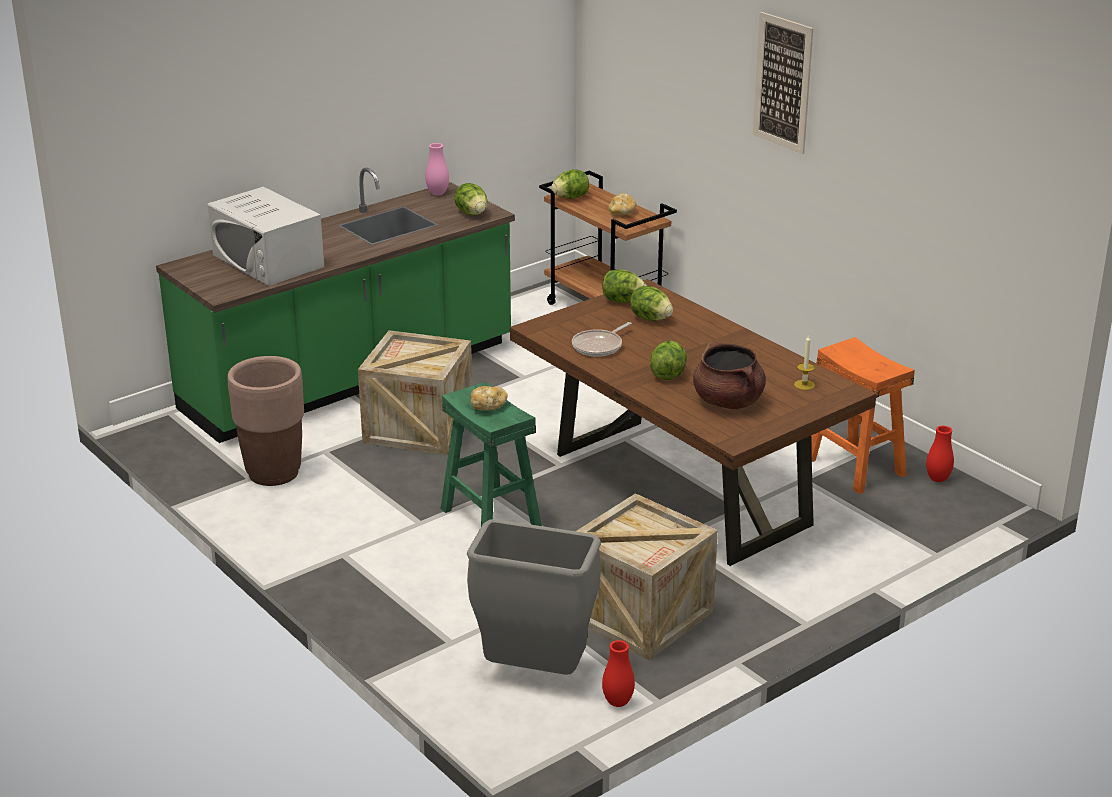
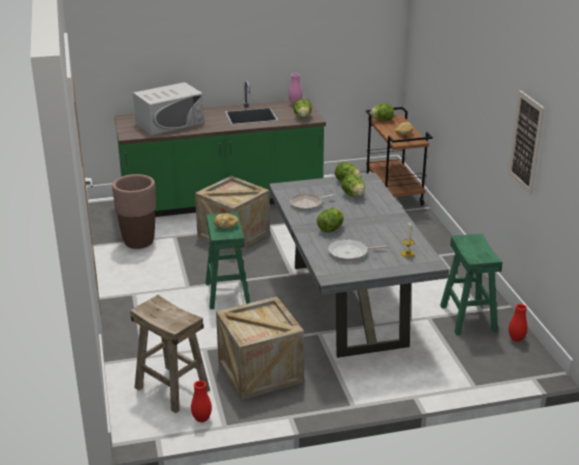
camera: 25 degrees right, 0 degrees up
white microwave [208,187,324,286] -> white microwave turned 105 degrees counterclockwise [133,82,204,135]
grey trash can [467,519,601,675] -> beige stool [130,295,210,413]
brown dining table [510,279,877,566] -> grey dining table [269,173,449,358]
brown cooking pot [693,342,766,409] -> frying pan [328,239,388,261]
picture [753,12,813,154] -> picture moved to [508,90,545,195]
orange stool [811,337,915,494] -> green stool [440,234,503,336]

